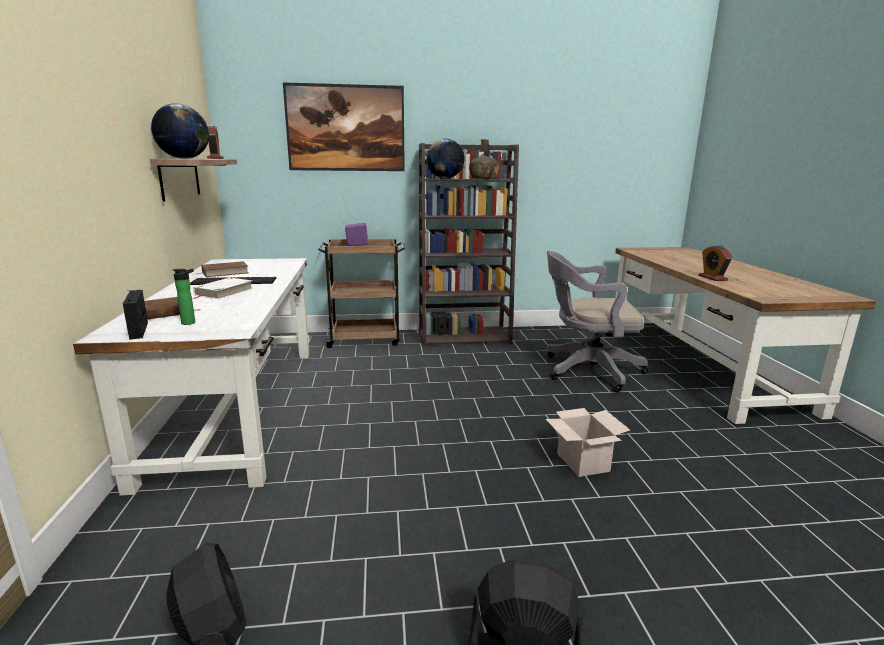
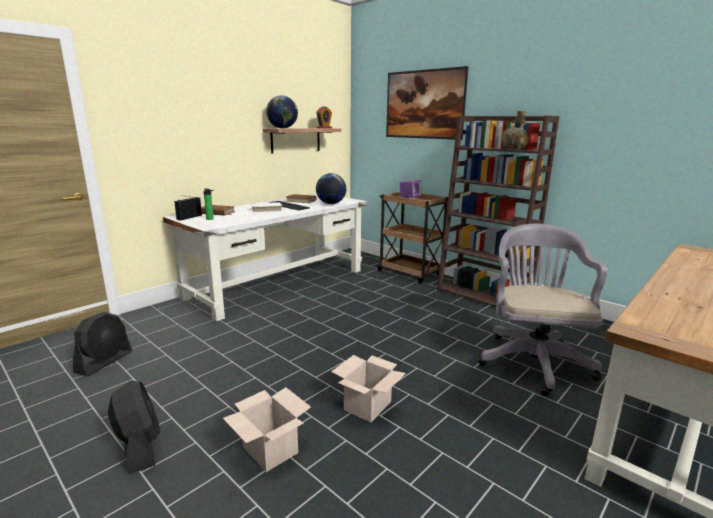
camera: 50 degrees right, 0 degrees up
globe [426,139,464,178] -> globe moved to [316,173,346,204]
grey office chair [546,251,648,392] -> grey office chair turned 45 degrees clockwise [479,224,607,396]
alarm clock [699,245,732,281] -> none
none -> cardboard box [223,387,311,472]

